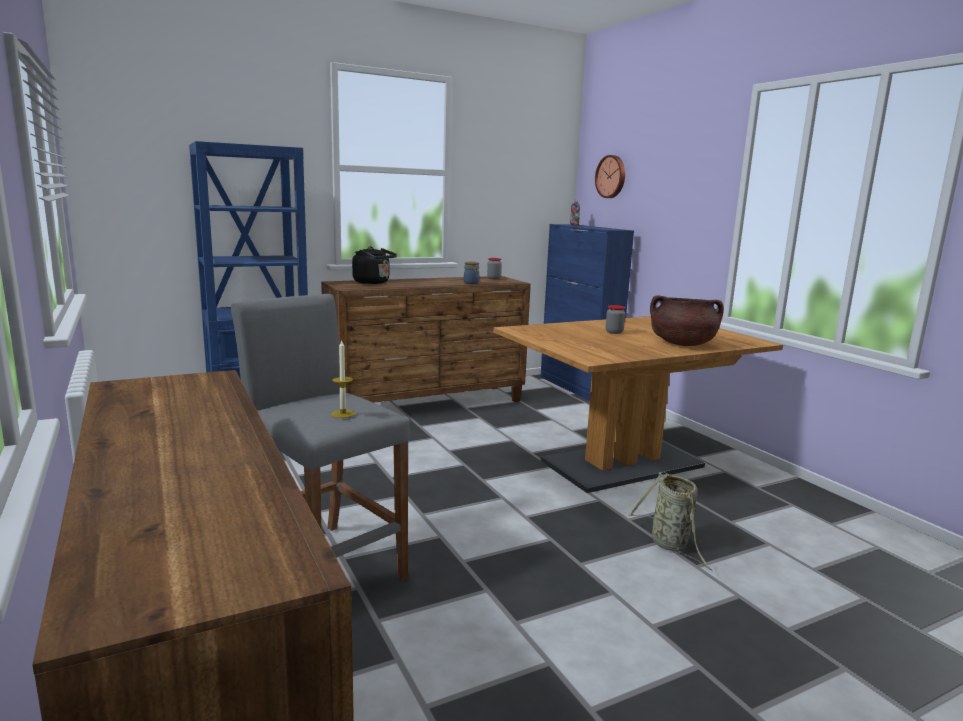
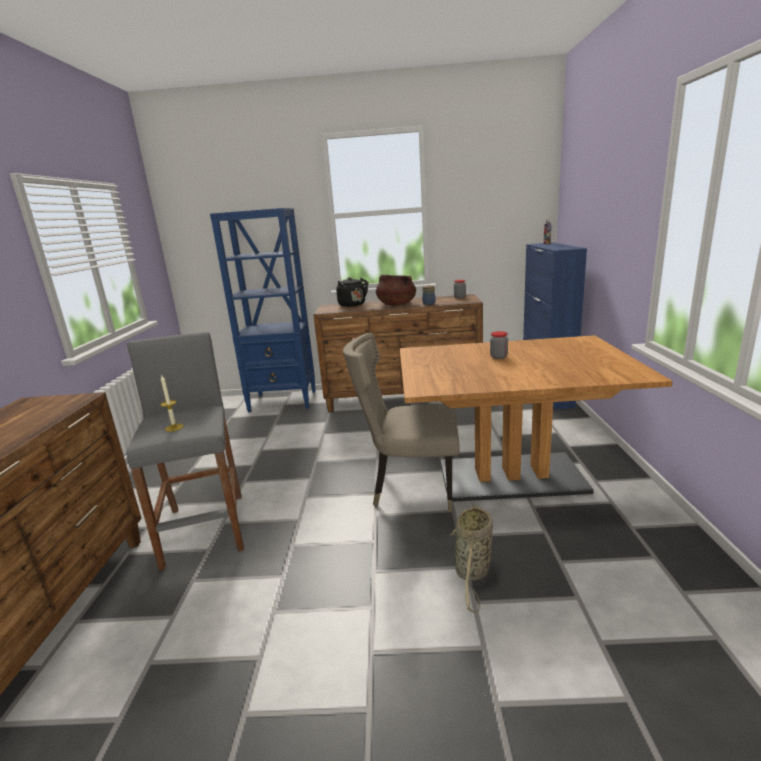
camera: 30 degrees right, 5 degrees up
wall clock [595,155,625,198] -> none
brown cooking pot [650,295,724,346] -> brown cooking pot moved to [376,274,416,306]
none -> beige chair [343,333,460,512]

